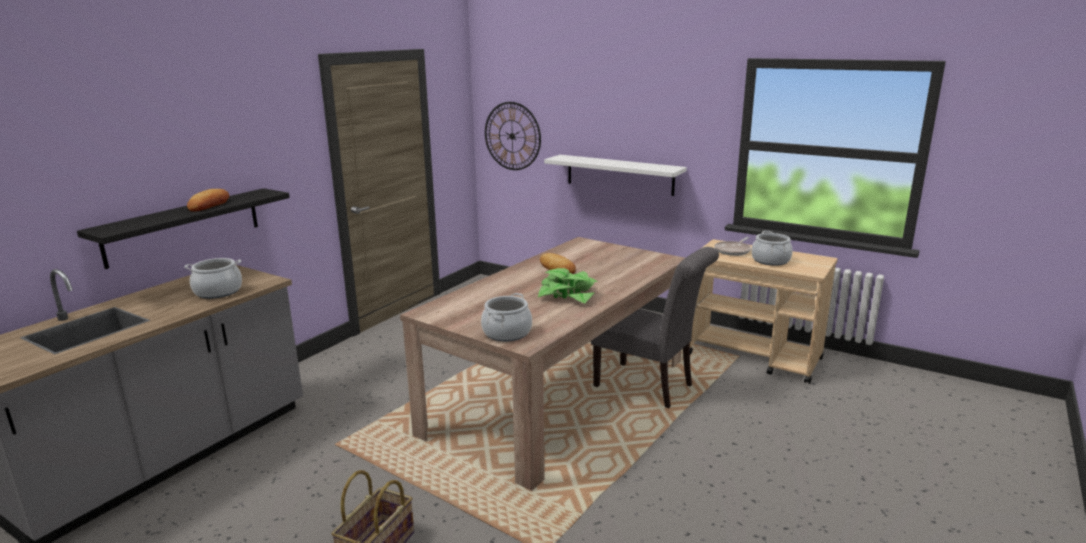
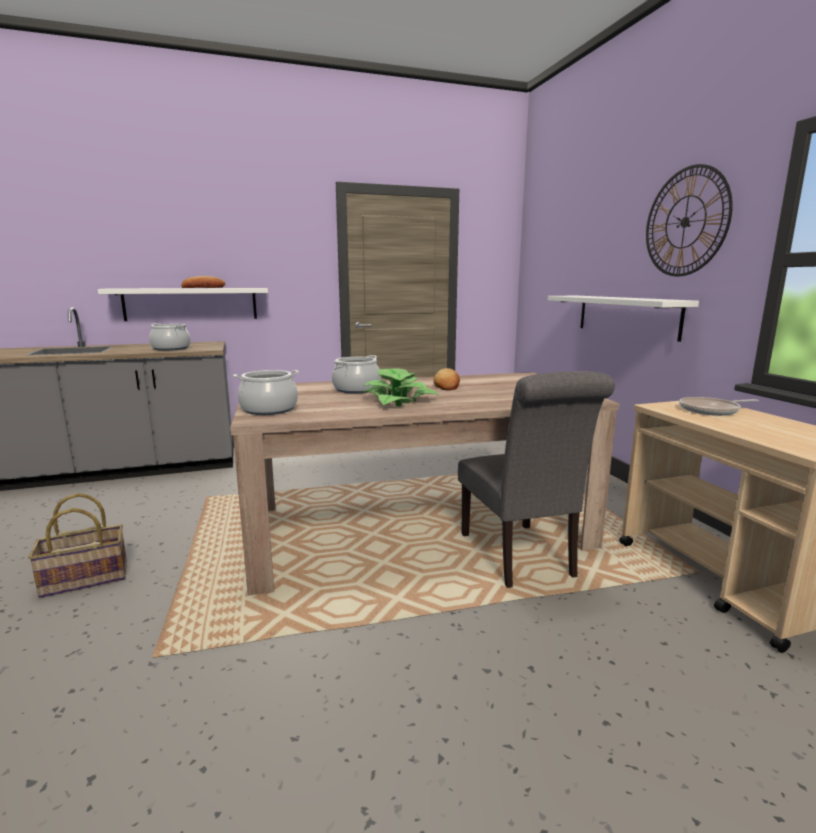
camera: 40 degrees right, 5 degrees down
black shelf [77,188,290,269] -> white shelf [98,288,268,321]
wall clock [485,102,541,170] -> wall clock moved to [646,164,733,276]
cooking pot [751,231,793,266] -> cooking pot moved to [332,355,381,393]

